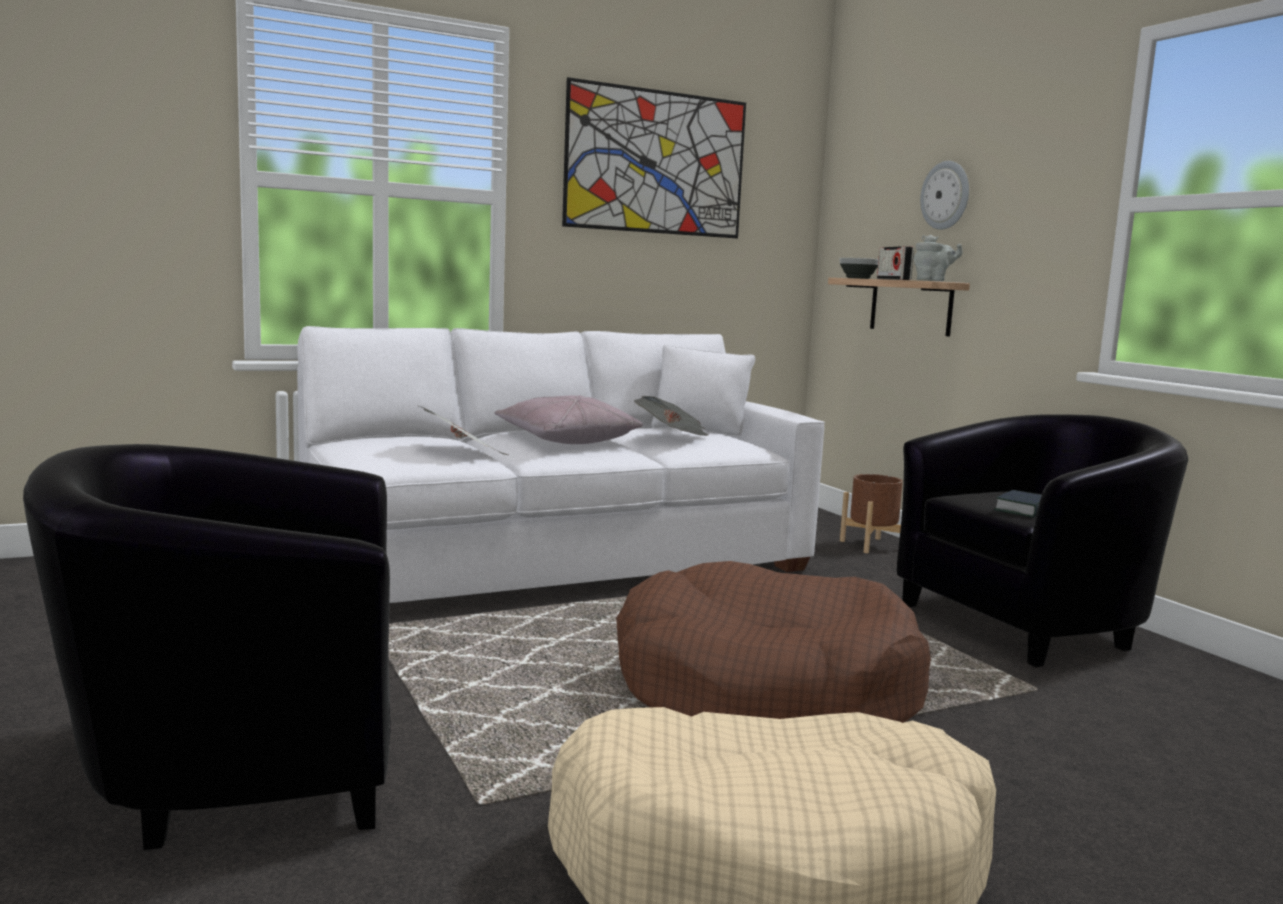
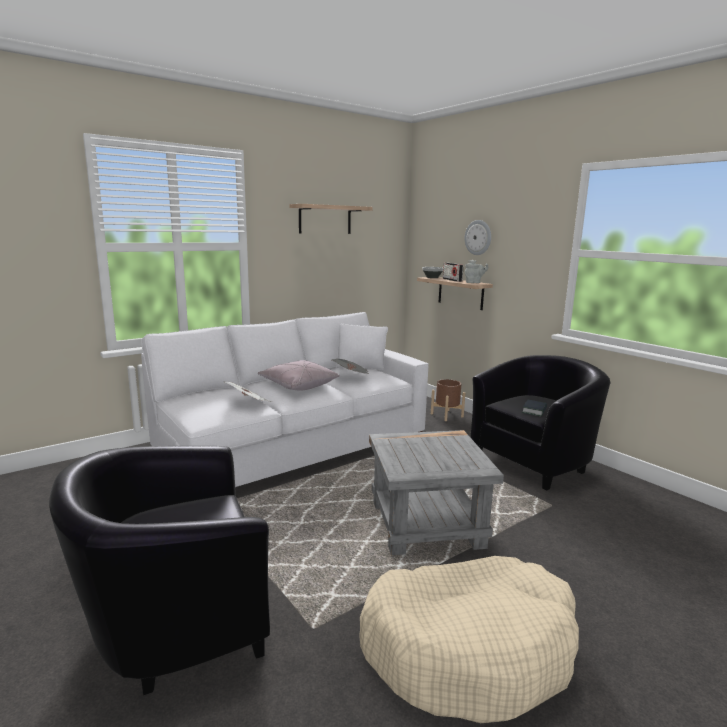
camera: 10 degrees left, 5 degrees up
picture [562,77,746,238] -> shelf [289,204,373,234]
brown dog bed [616,561,931,723] -> grey side table [369,430,504,555]

